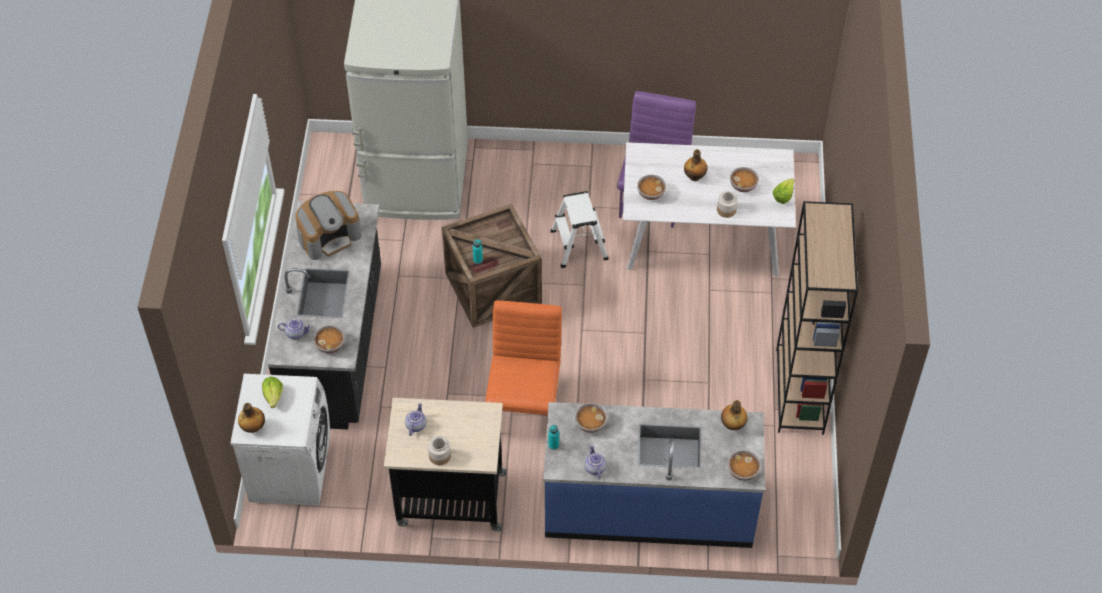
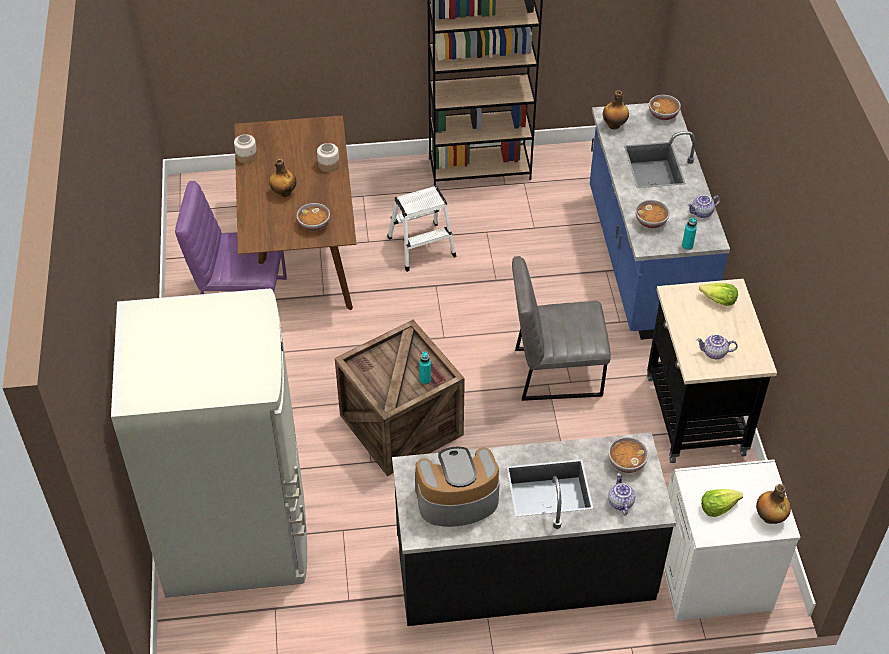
camera: 100 degrees left, 5 degrees down
coffee machine [295,191,362,260] -> coffee machine turned 60 degrees counterclockwise [415,447,500,527]
jar [428,436,451,465] -> jar moved to [234,134,257,163]
orange chair [485,301,562,418] -> grey chair [512,256,611,401]
white step ladder [550,191,609,268] -> white step ladder moved to [387,185,456,272]
white dining table [623,142,796,277] -> brown dining table [234,115,357,310]
bowl [730,167,759,192] -> none
lettuce [773,178,795,204] -> lettuce moved to [699,283,738,306]

